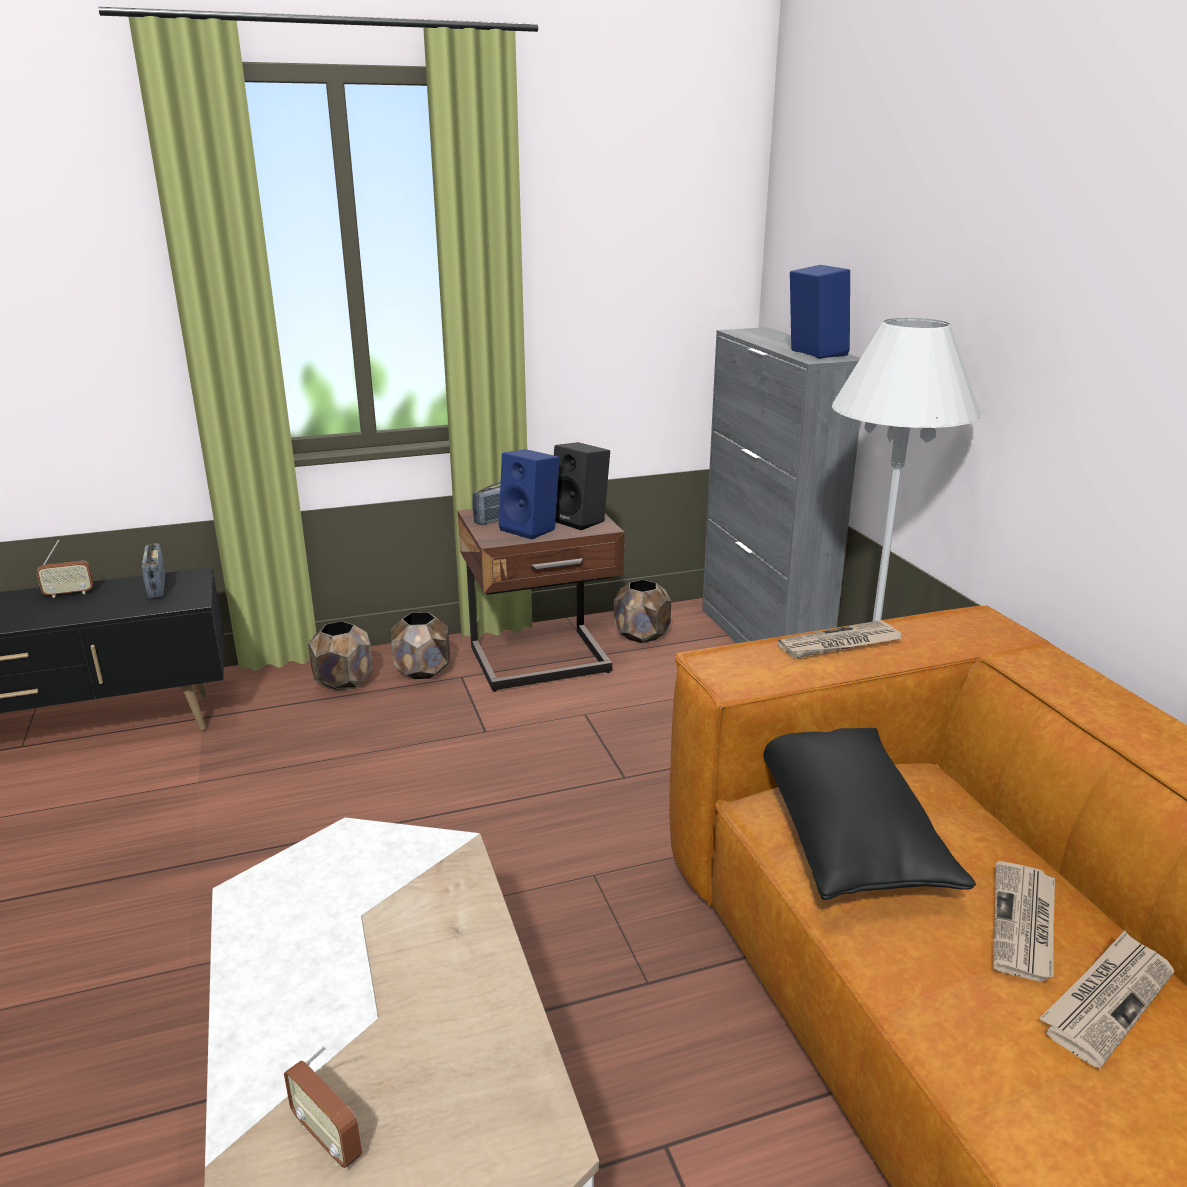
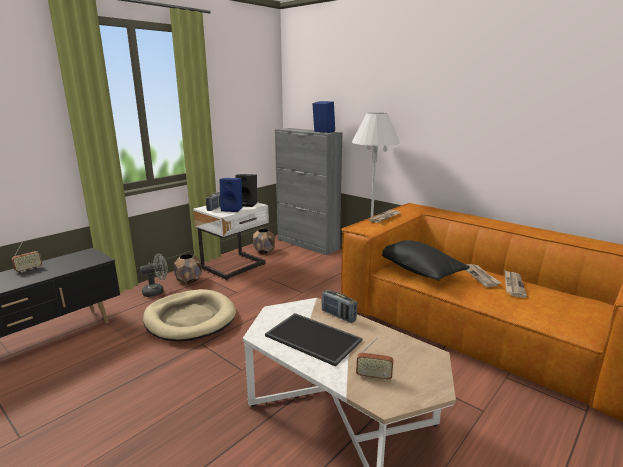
camera: 30 degrees left, 5 degrees down
radio [142,543,165,599] -> radio moved to [322,290,357,323]
brown planter [308,621,373,691] -> grey fan [140,254,168,297]
brown nightstand [458,509,625,692] -> white nightstand [193,202,269,280]
none -> beige dog bed [143,289,236,342]
none -> tray [265,313,362,367]

